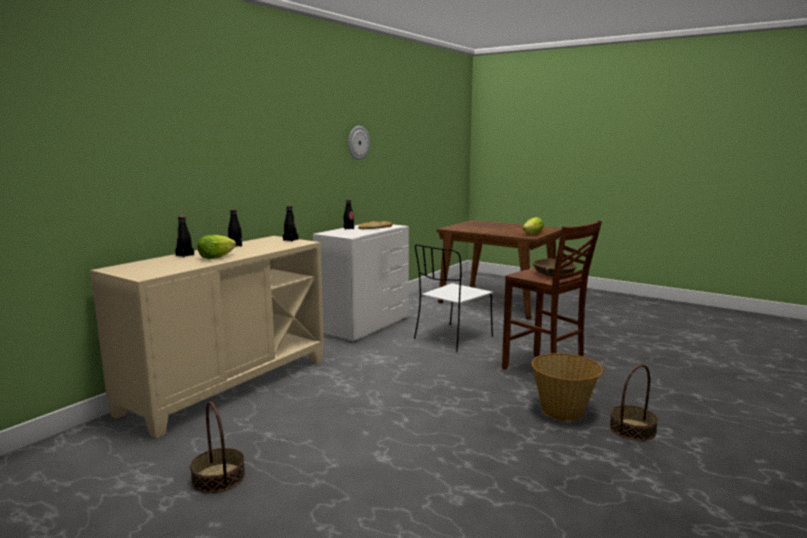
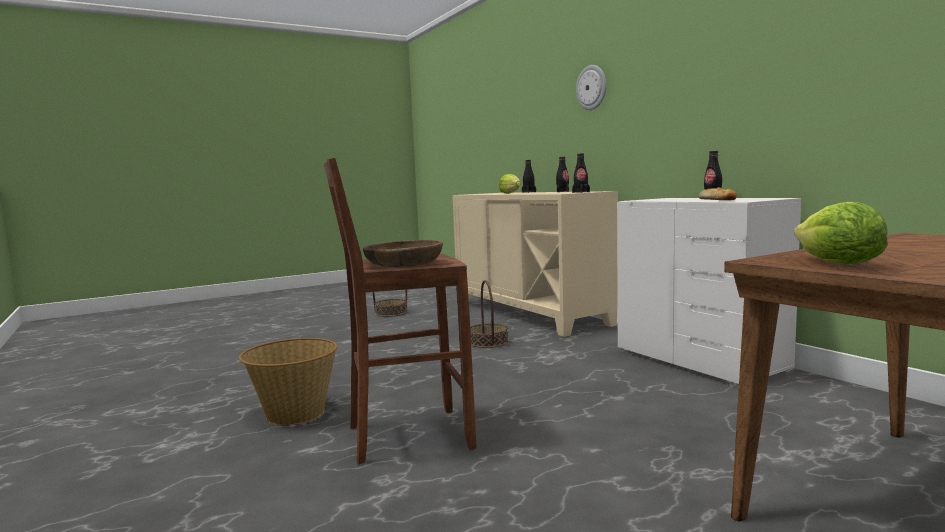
camera: 115 degrees right, 5 degrees down
wall clock [348,126,370,160] -> wall clock moved to [576,65,606,110]
white chair [414,244,493,352] -> none
basket [609,364,658,441] -> basket moved to [470,280,508,348]

